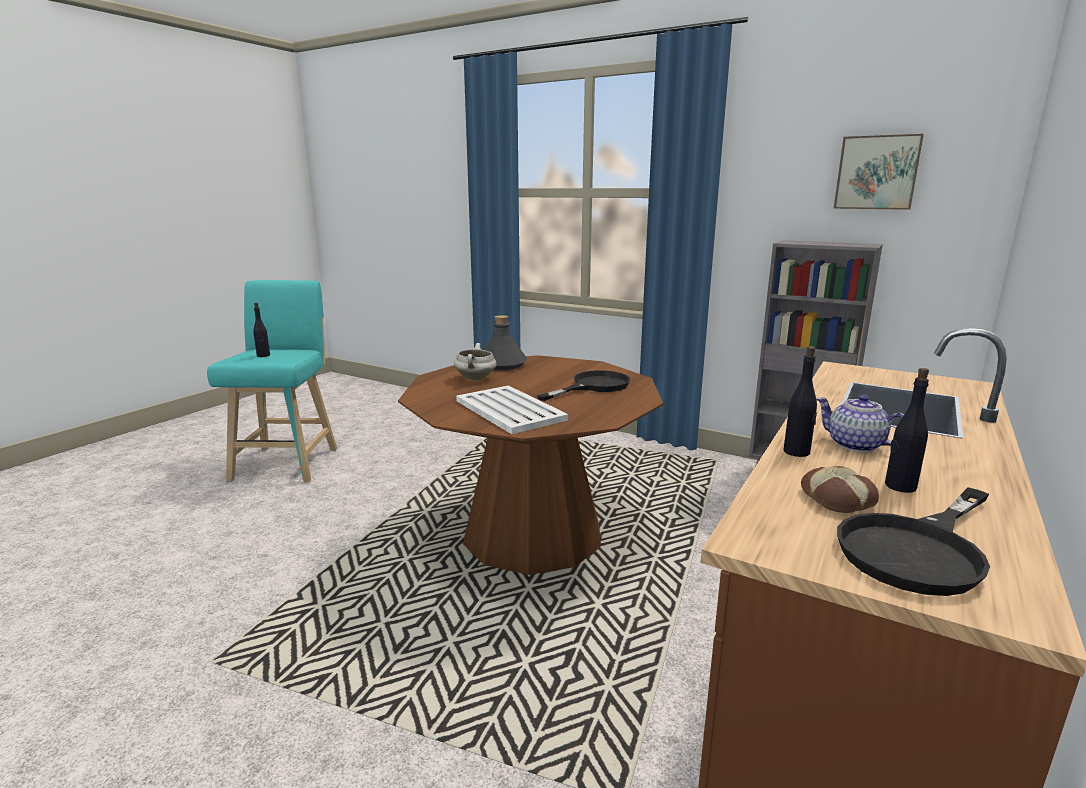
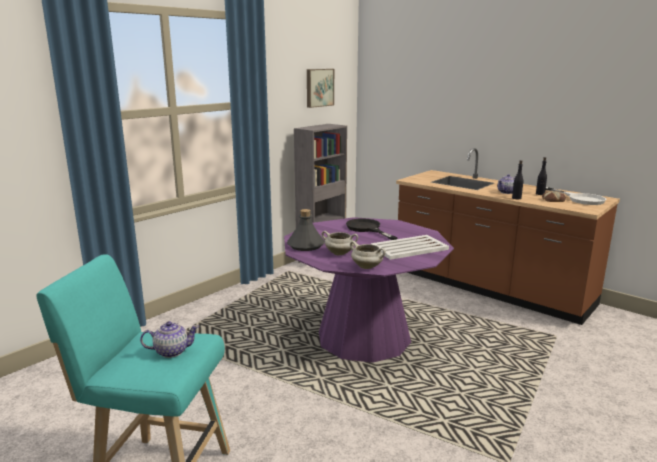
camera: 80 degrees left, 0 degrees up
black bottle [253,303,270,357] -> teapot [140,321,199,358]
brown dining table [398,355,663,575] -> purple dining table [284,217,454,363]
black frying pan [837,487,990,596] -> white frying pan [546,187,606,205]
none -> white cooking pot [350,241,386,269]

